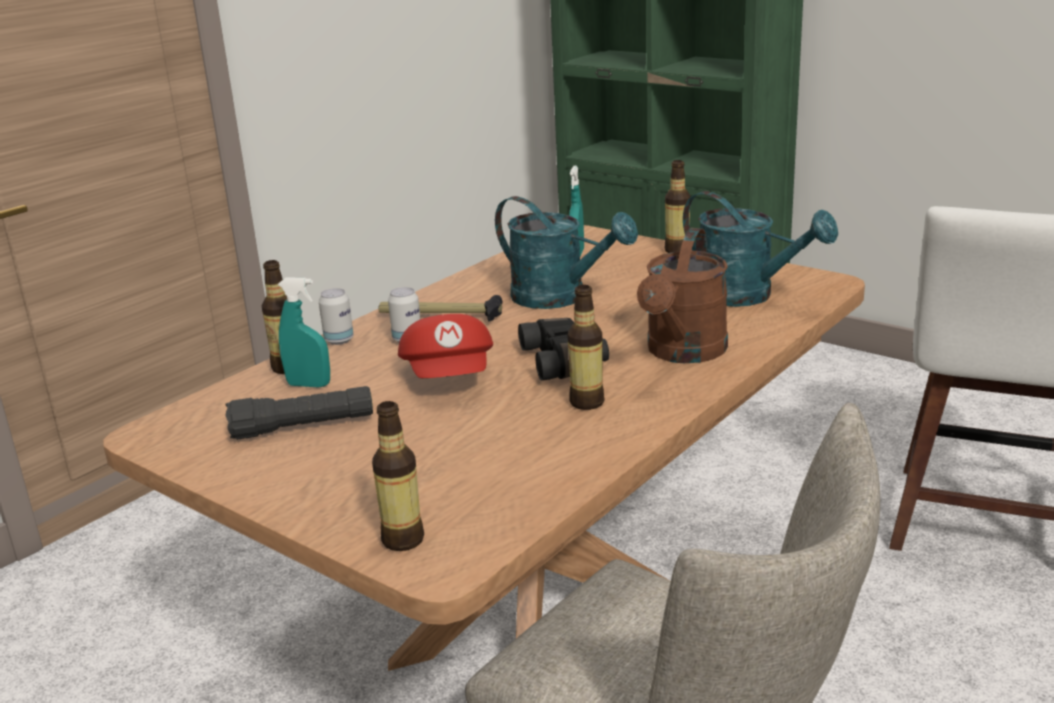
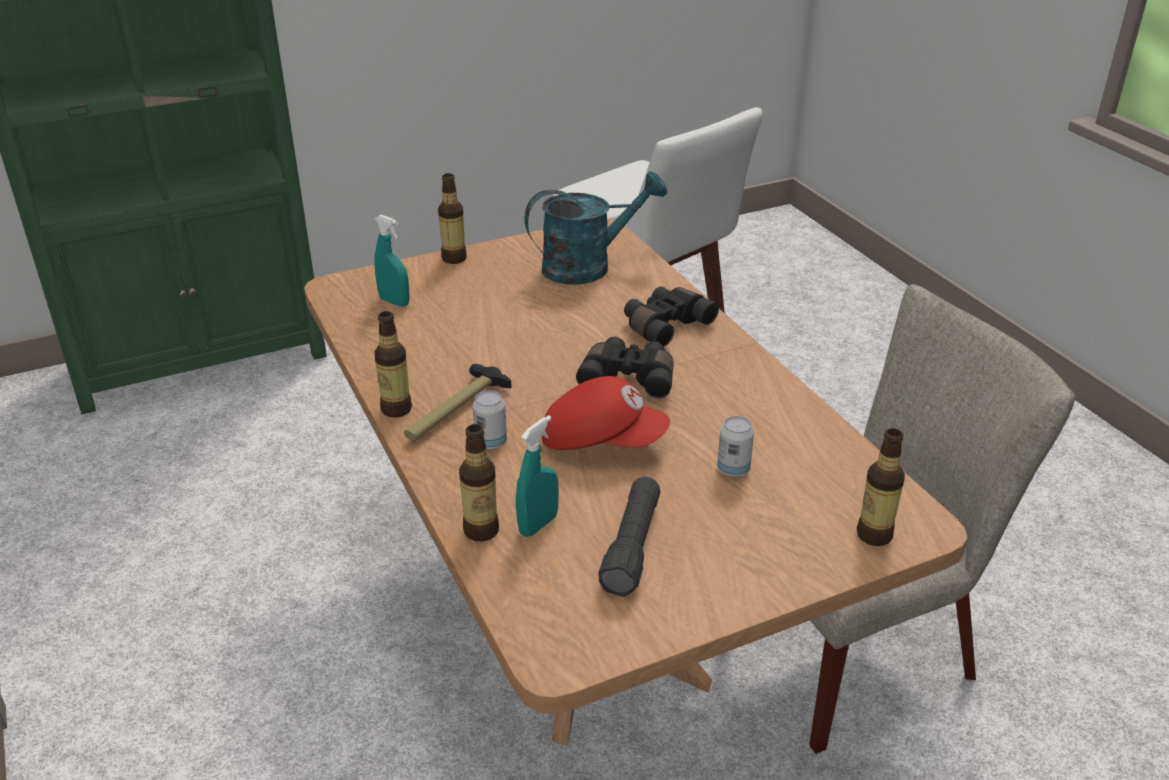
camera: 65 degrees left, 10 degrees up
can [319,288,354,345] -> can moved to [717,416,754,477]
turquoise watering can [495,196,638,309] -> none
bottle [567,285,605,410] -> bottle moved to [374,311,412,418]
brown watering can [637,228,728,363] -> black binoculars [624,287,719,347]

